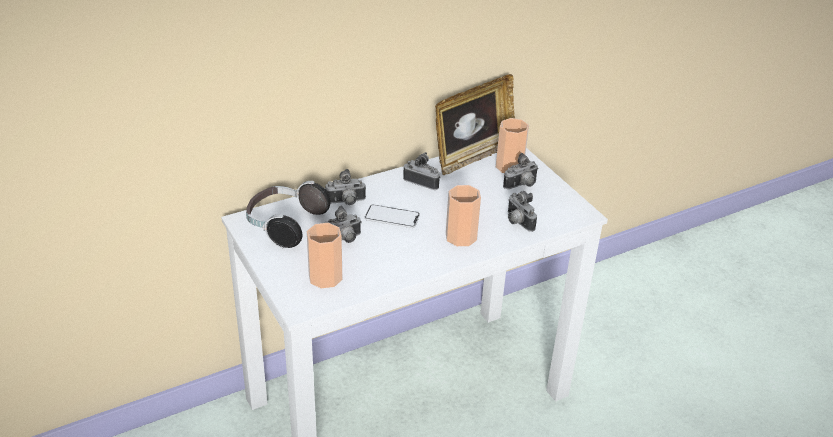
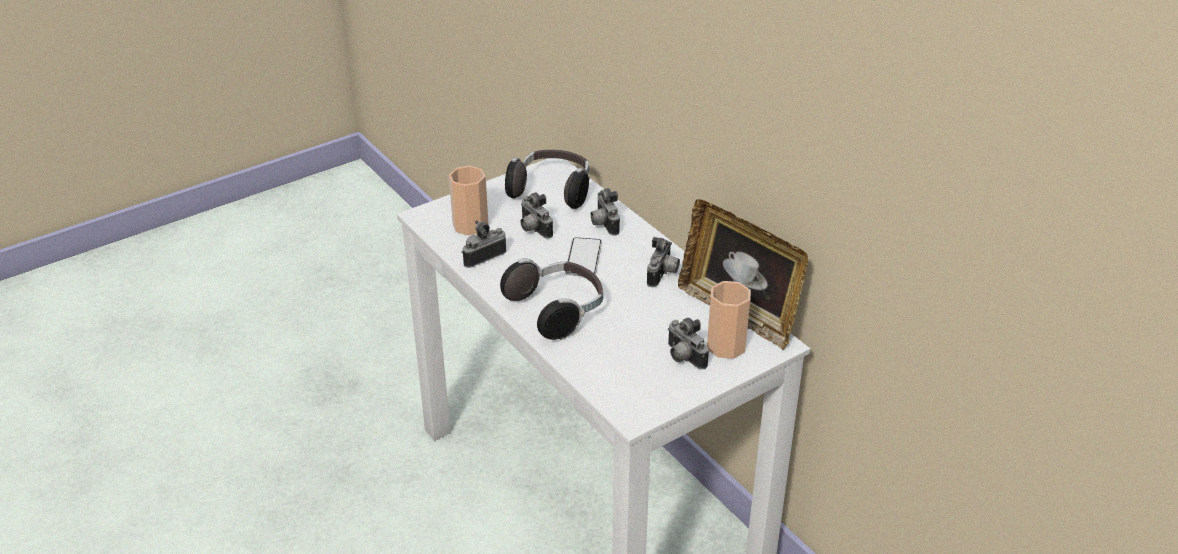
camera: 85 degrees right, 0 degrees up
cup [446,185,481,246] -> headphones [500,259,603,340]
camera [508,191,537,232] -> camera moved to [461,220,506,268]

